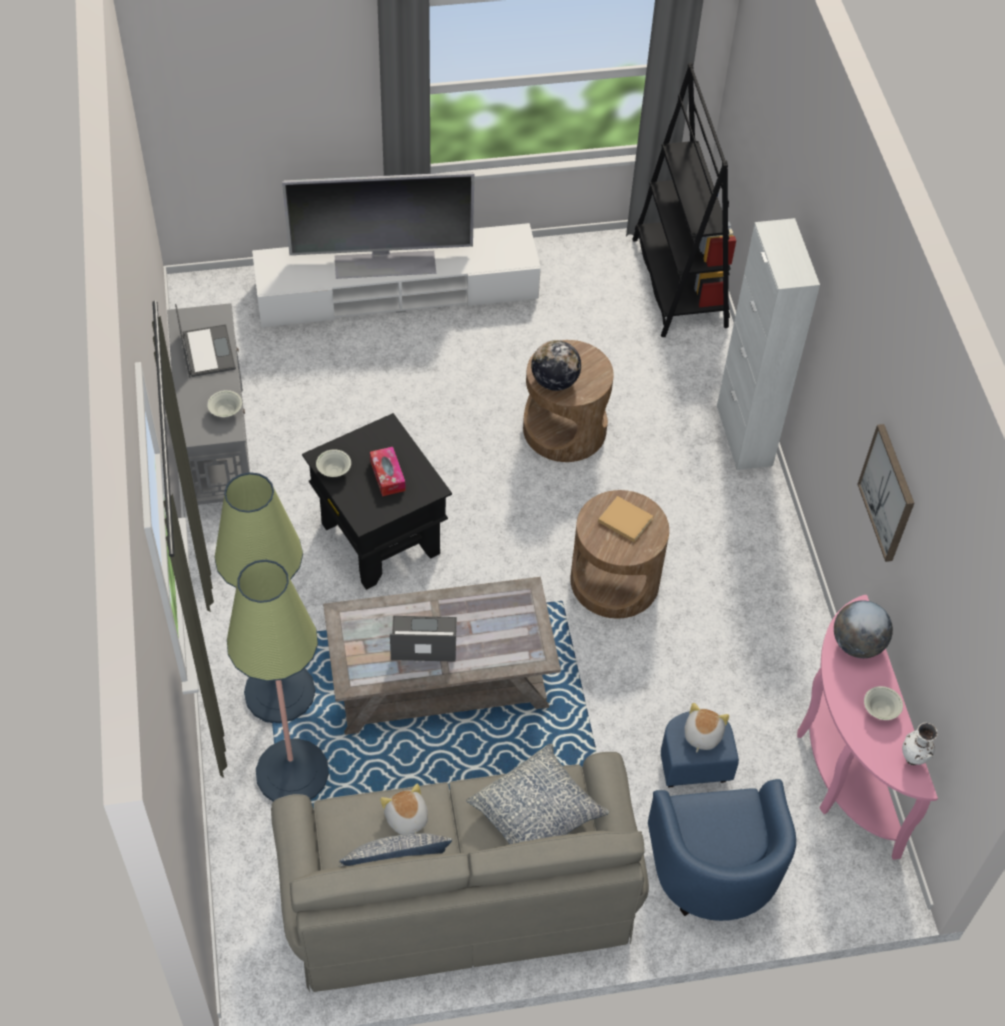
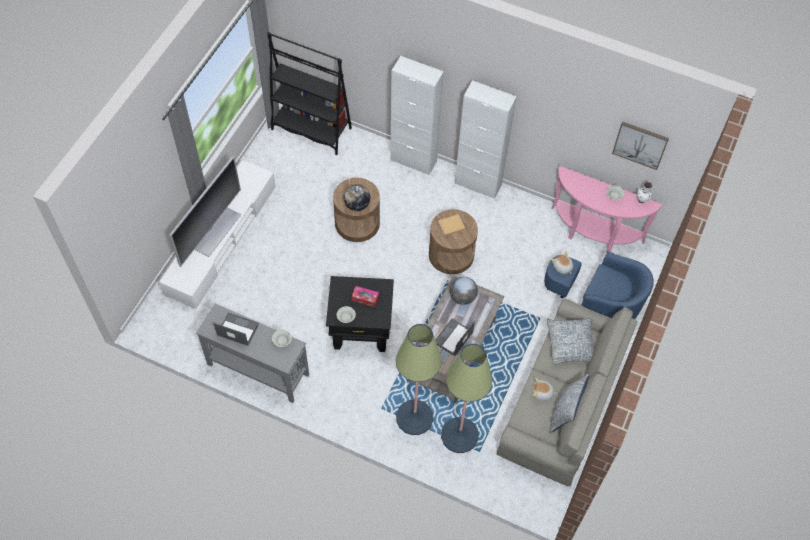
camera: 55 degrees left, 5 degrees up
globe [834,600,893,658] -> globe moved to [450,277,478,305]
picture [857,424,914,562] -> picture moved to [612,121,669,170]
none -> white cabinet [455,80,517,199]

